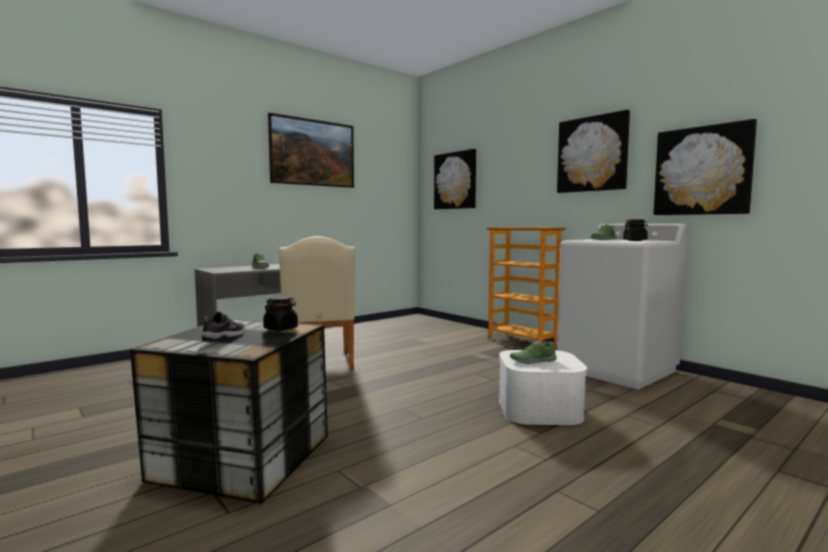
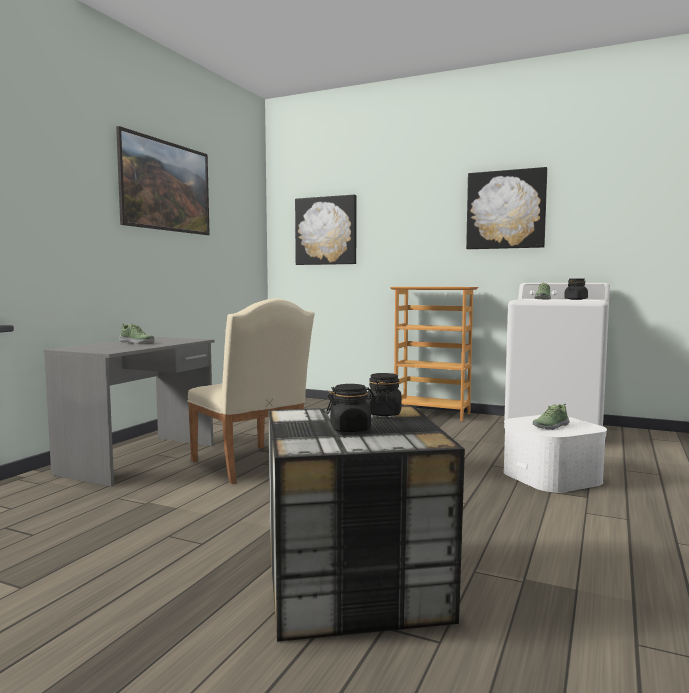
camera: 25 degrees left, 0 degrees up
shoe [202,311,245,341] -> black jar [326,384,375,432]
picture [653,119,757,215] -> none

